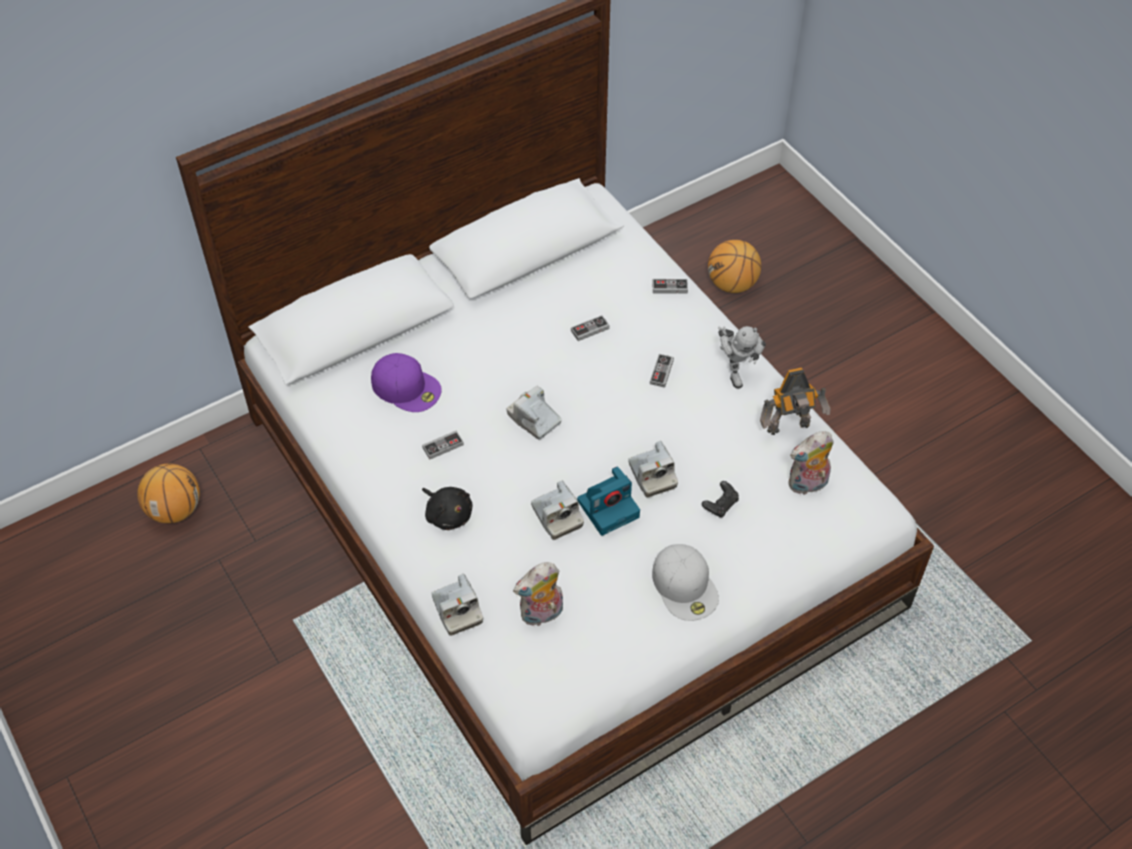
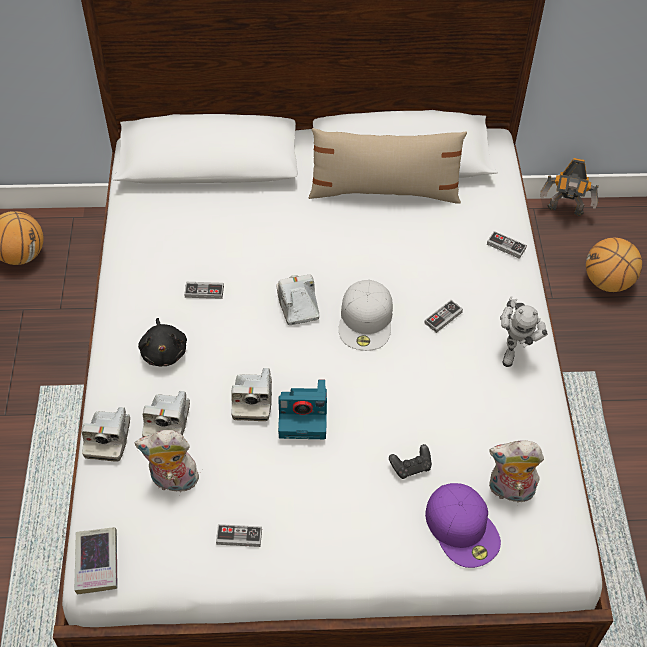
camera: 30 degrees right, 0 degrees up
purple cap [371,353,442,412] -> purple cap moved to [425,483,501,568]
game controller [571,315,610,341] -> game controller moved to [216,524,262,547]
camera [629,441,678,498] -> camera moved to [142,391,190,437]
white cap [652,544,719,621] -> white cap moved to [339,280,393,351]
toy robot [760,367,831,435] -> toy robot moved to [540,158,599,216]
none -> book [74,527,118,594]
none -> beige pillow [309,128,467,203]

